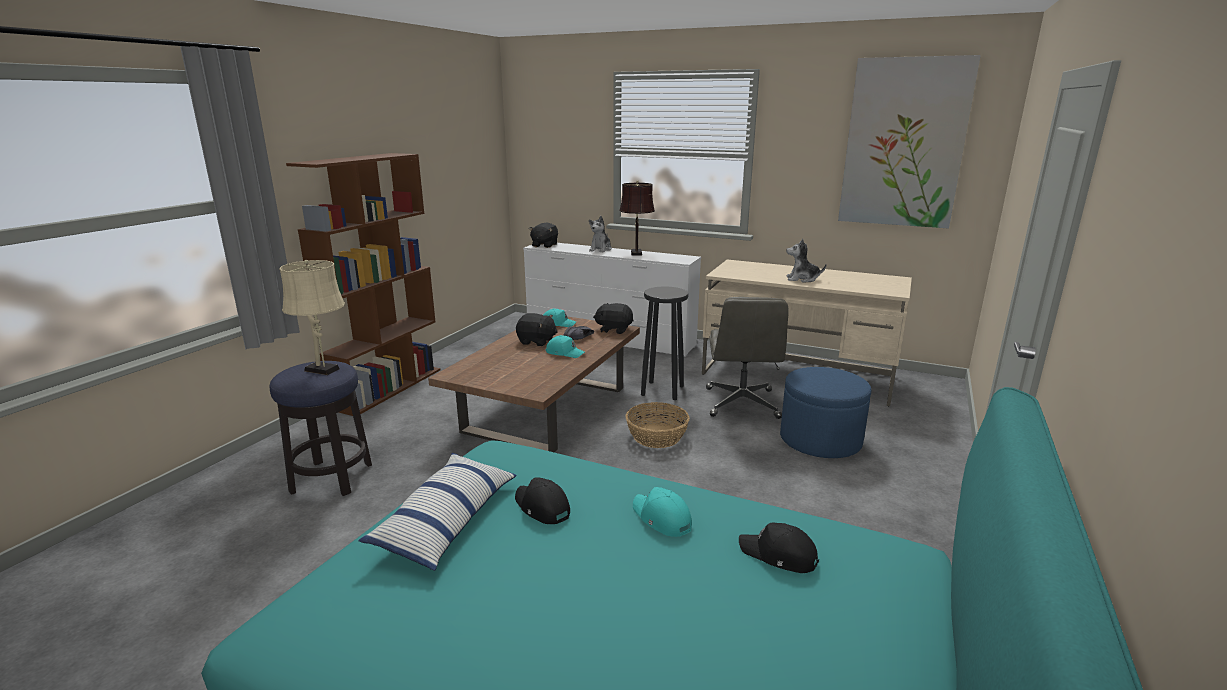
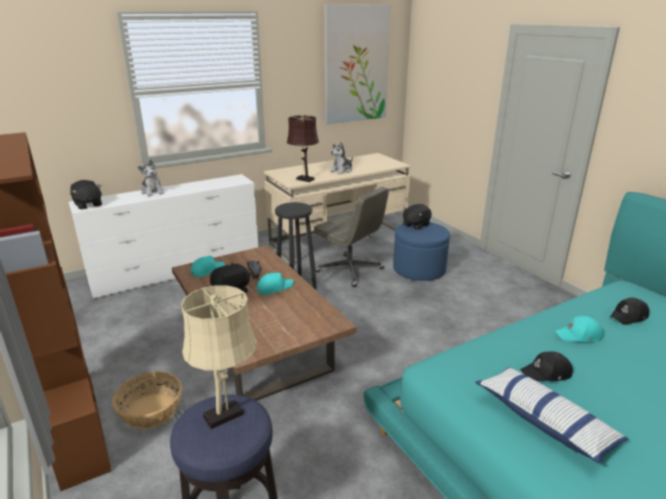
camera: 55 degrees left, 5 degrees up
black plush toy [593,303,634,334] -> black plush toy moved to [403,204,432,230]
brown table lamp [619,180,655,255] -> brown table lamp moved to [287,114,319,182]
basket [626,402,690,448] -> basket moved to [112,371,182,429]

